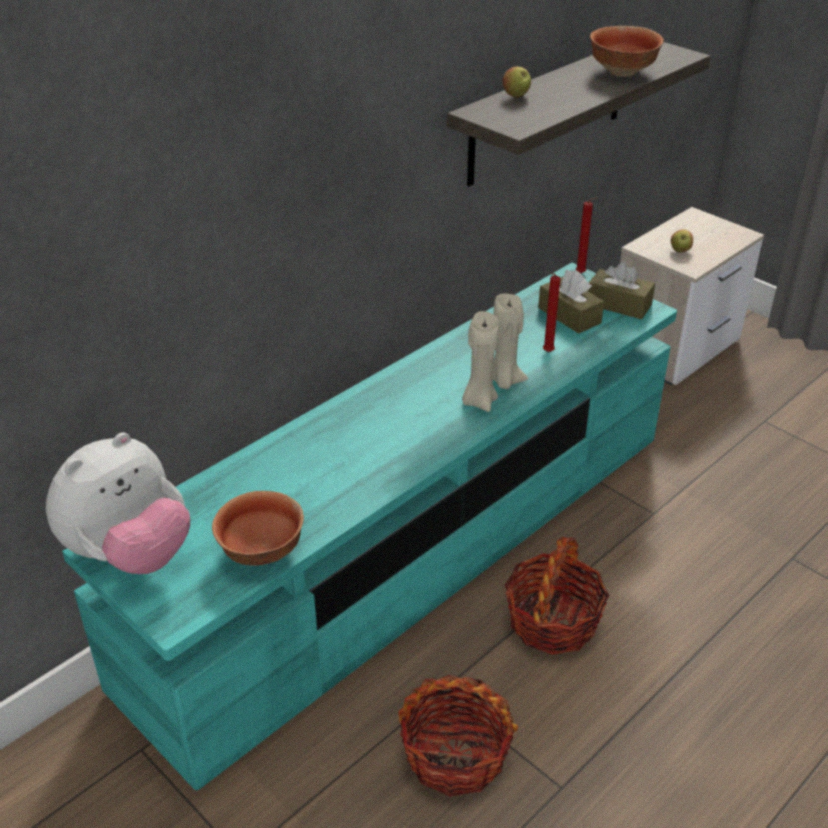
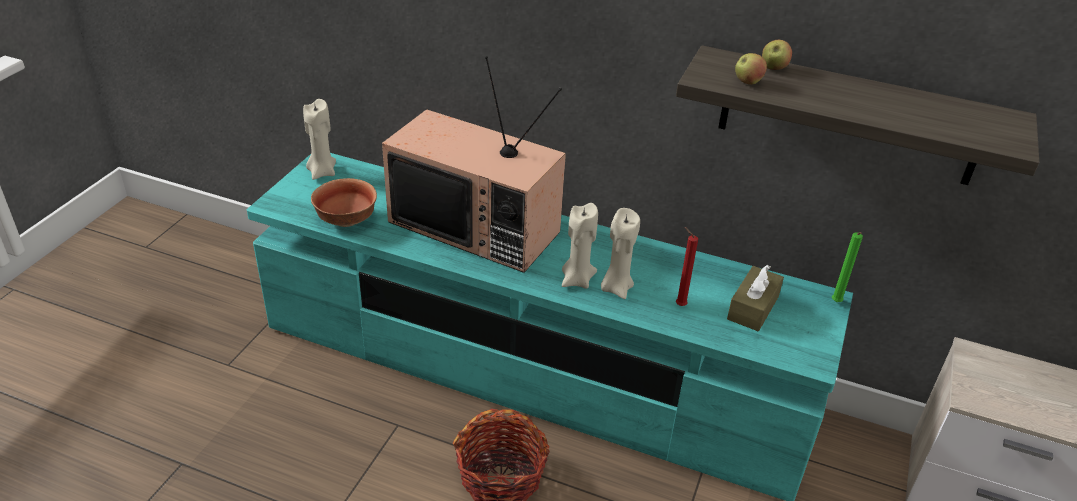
camera: 65 degrees right, 0 degrees up
plush toy [46,432,190,574] -> beige candle [303,99,336,180]
basket [398,675,518,797] -> none
red candle [576,198,597,273] -> green candle [832,232,863,302]
brown tissue box [588,262,655,319] -> none
bowl [590,26,664,77] -> none
apple [671,229,693,252] -> apple moved to [735,53,767,85]
none -> television [382,56,566,273]

